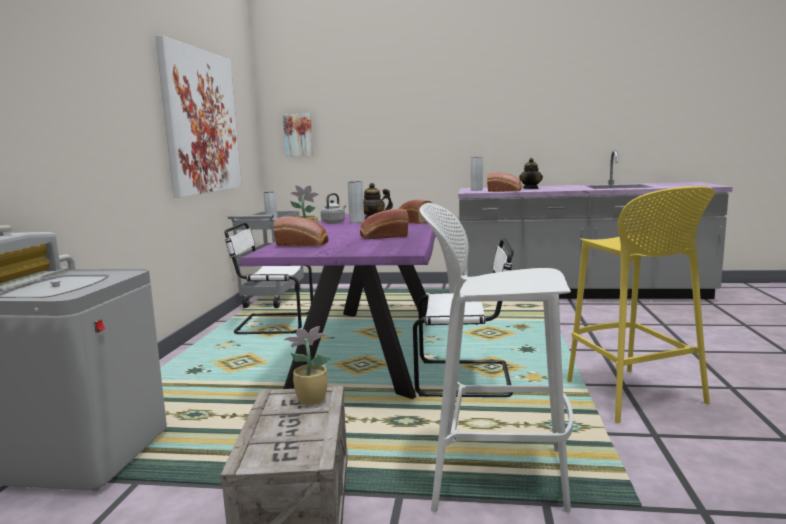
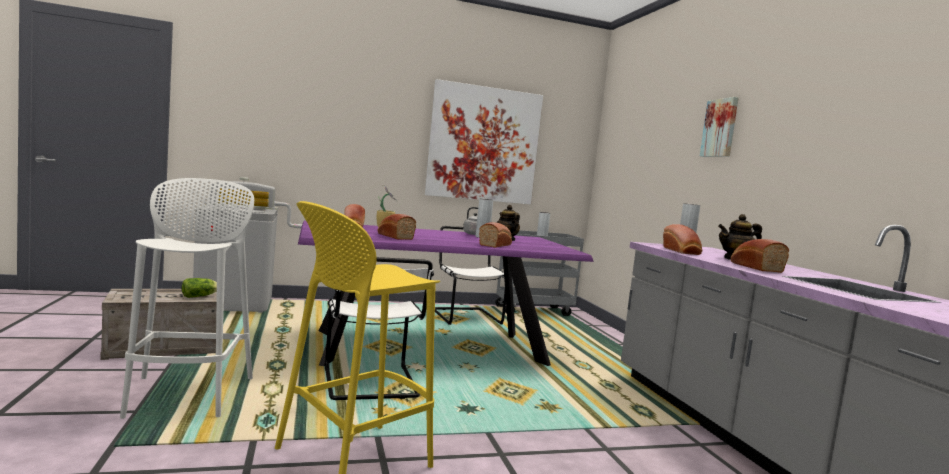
camera: 65 degrees right, 5 degrees down
picture [283,113,313,157] -> picture moved to [700,97,738,157]
potted plant [283,326,331,405] -> lettuce [181,278,217,298]
none -> bread [731,239,789,273]

